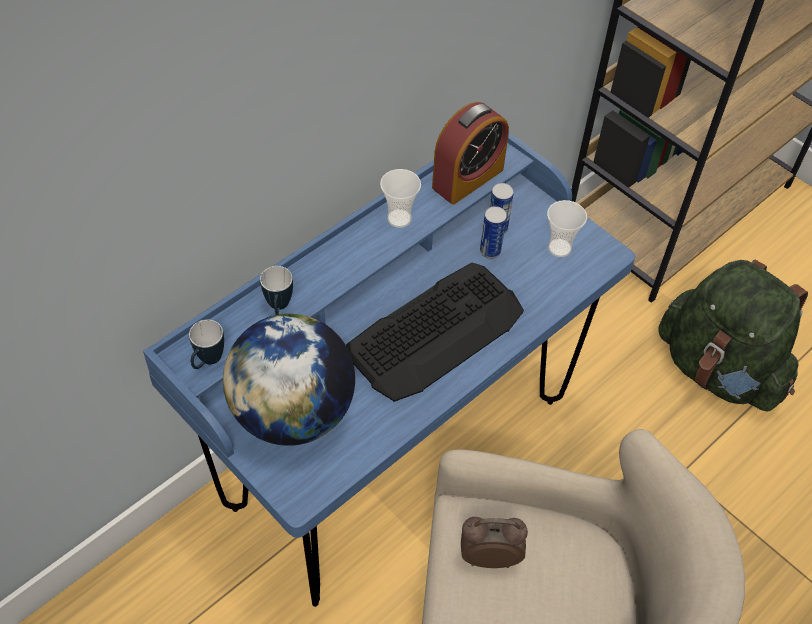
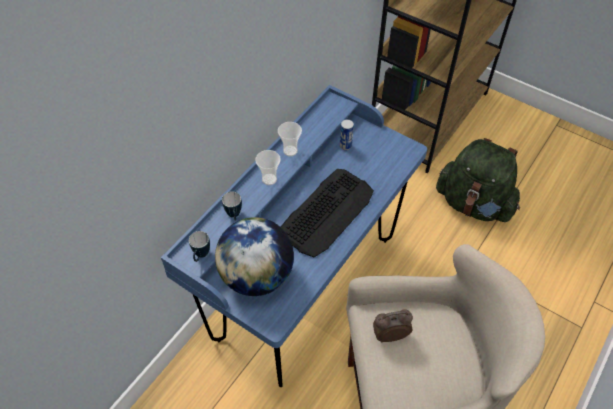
camera: 10 degrees left, 0 degrees up
alarm clock [432,102,509,205] -> none
can [480,206,507,259] -> none
cup [547,200,587,257] -> cup moved to [255,150,281,185]

